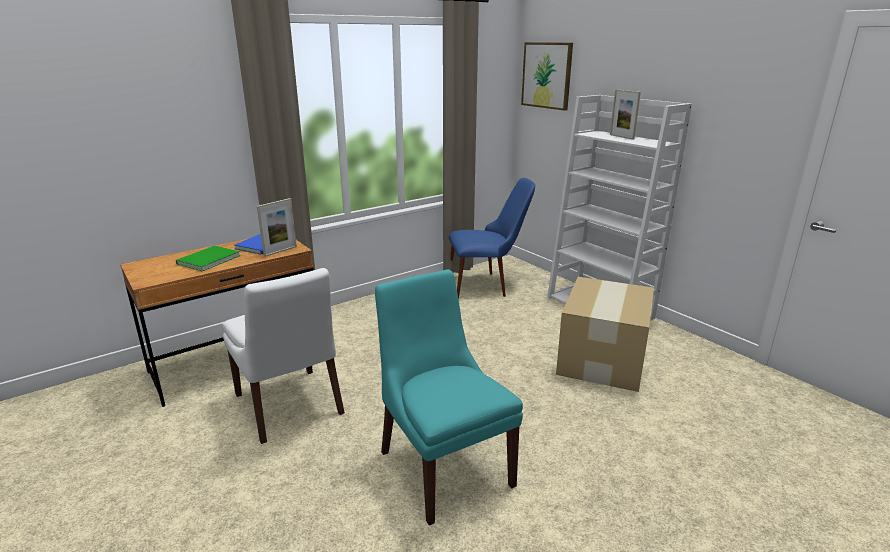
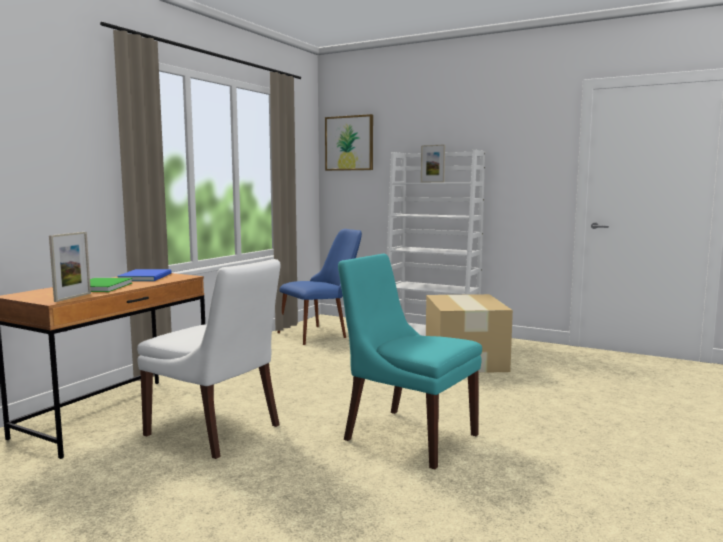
camera: 25 degrees left, 15 degrees down
picture frame [257,198,297,257] -> picture frame moved to [49,232,91,302]

